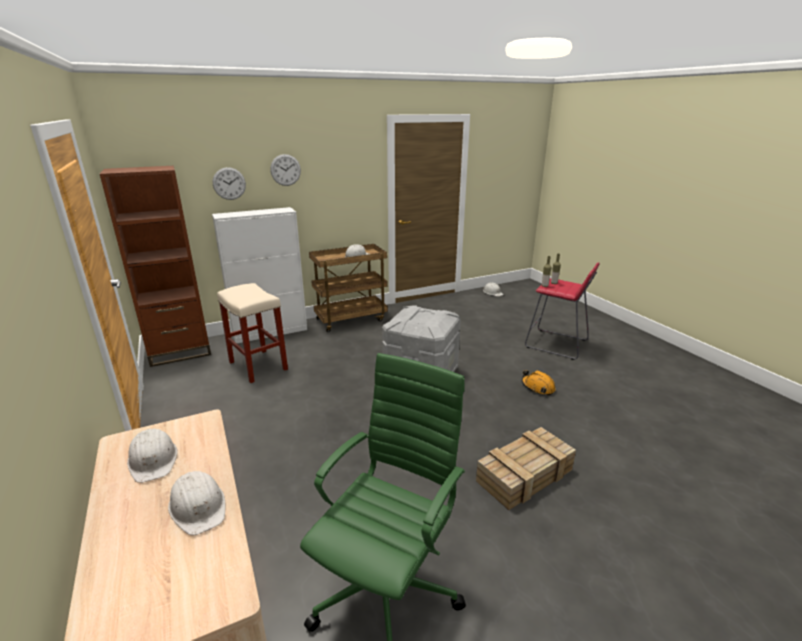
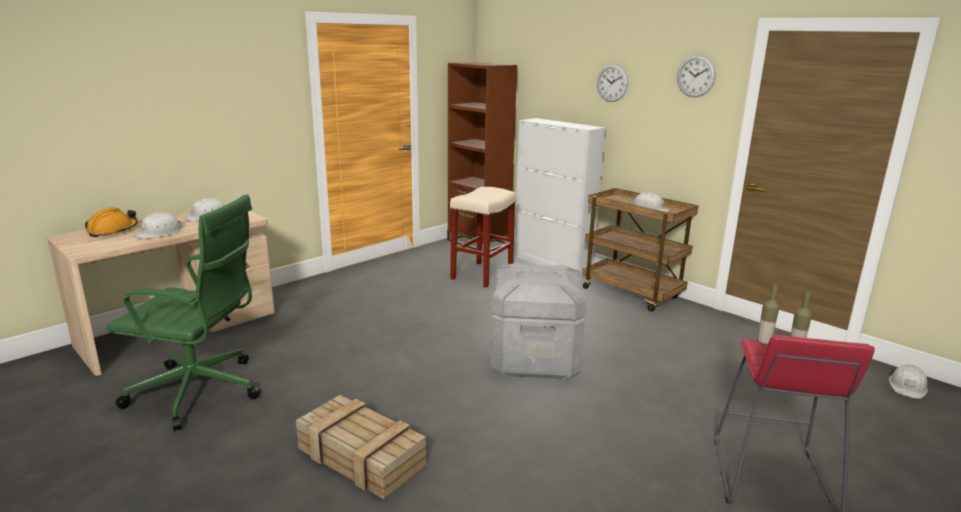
camera: 70 degrees right, 5 degrees down
wall clock [213,167,246,200] -> wall clock moved to [677,55,716,97]
orange hard hat [522,370,556,396] -> orange hard hat moved to [85,207,138,237]

